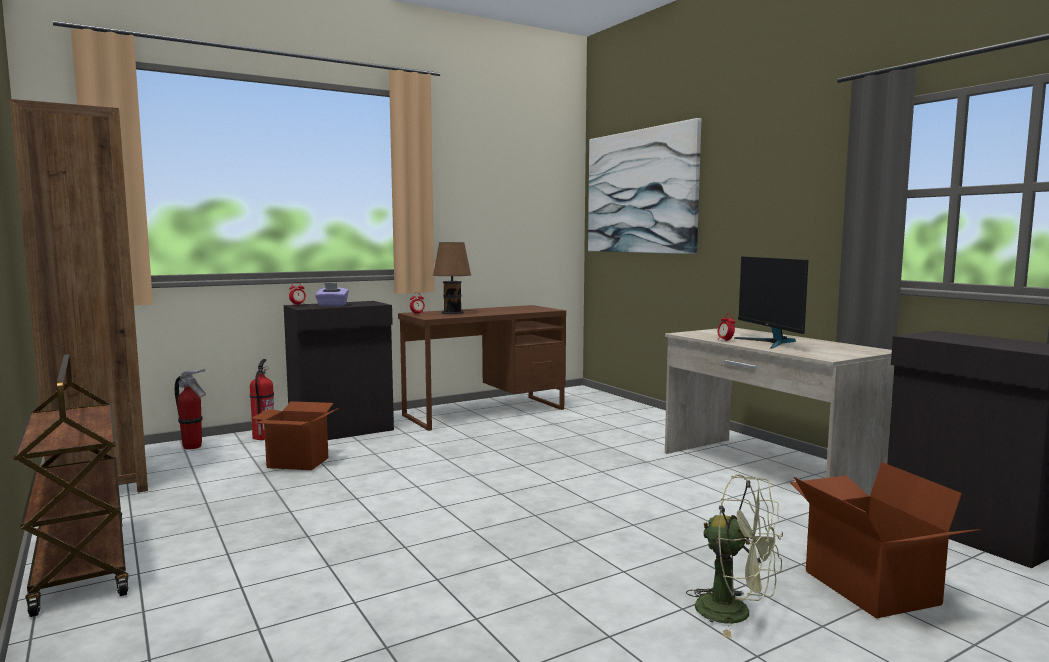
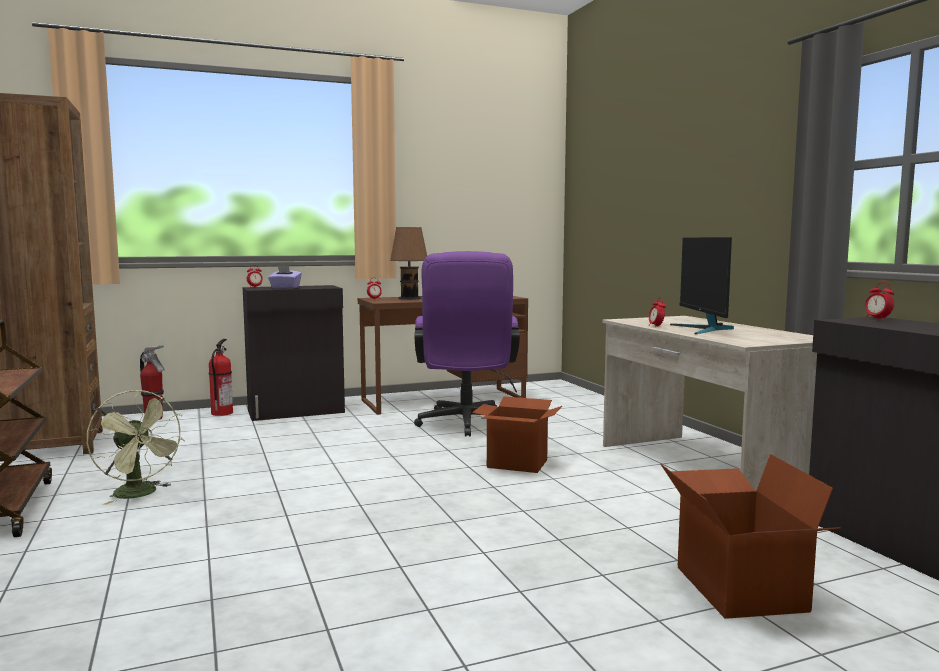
camera: 10 degrees right, 0 degrees up
cardboard box [251,401,339,470] -> cardboard box moved to [472,396,562,473]
picture [588,118,701,254] -> none
green fan [686,474,783,638] -> green fan moved to [87,390,185,505]
none -> purple office chair [414,251,520,436]
none -> alarm clock [865,282,894,320]

